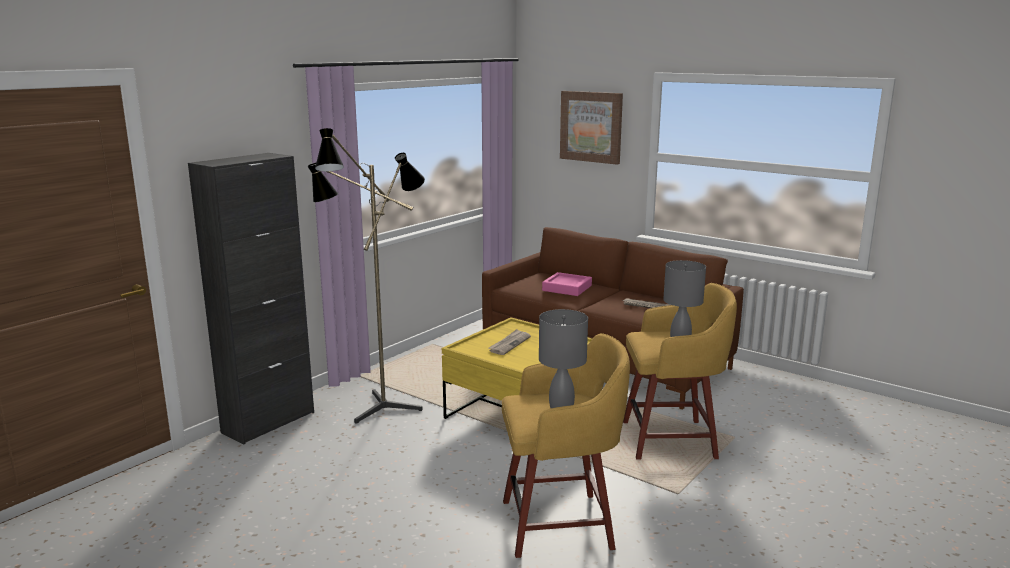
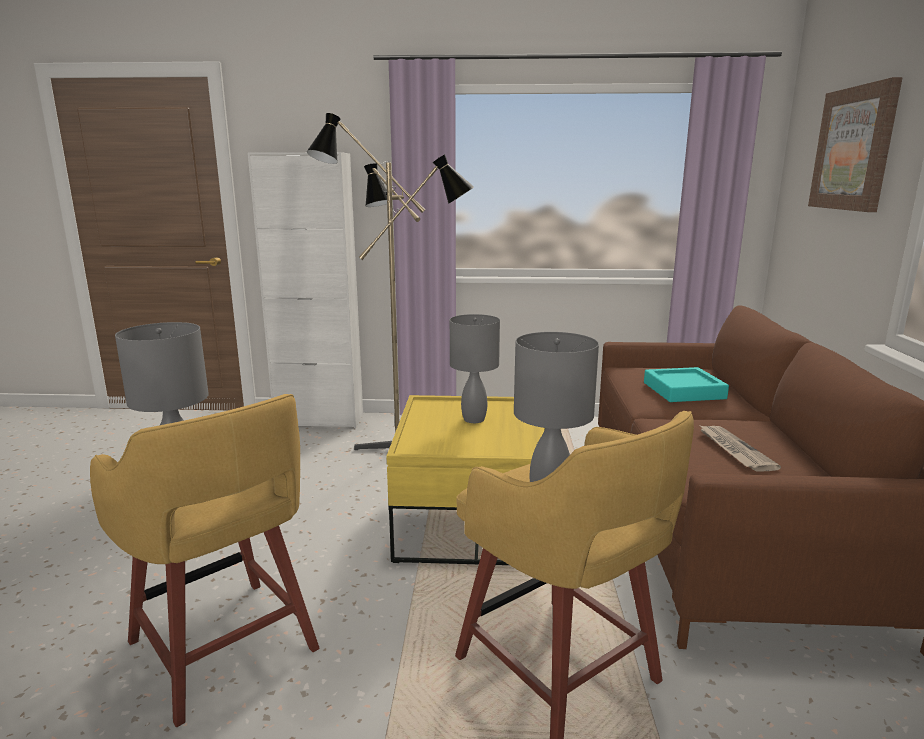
camera: 55 degrees right, 0 degrees up
black cabinet [188,153,314,445] -> white cabinet [248,152,363,428]
newspaper [488,329,531,355] -> grey table lamp [450,314,500,423]
pink tray [542,272,592,296] -> turquoise tray [644,367,729,402]

